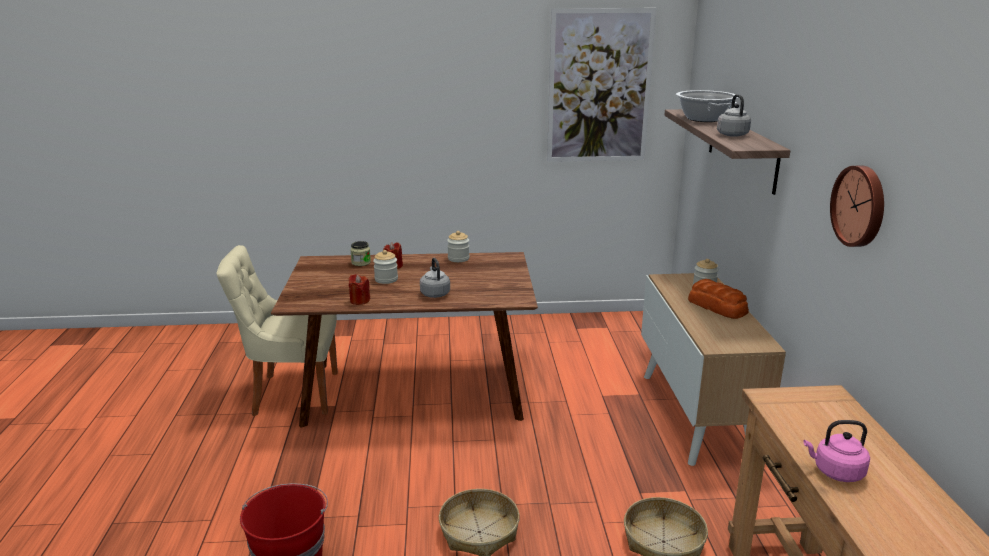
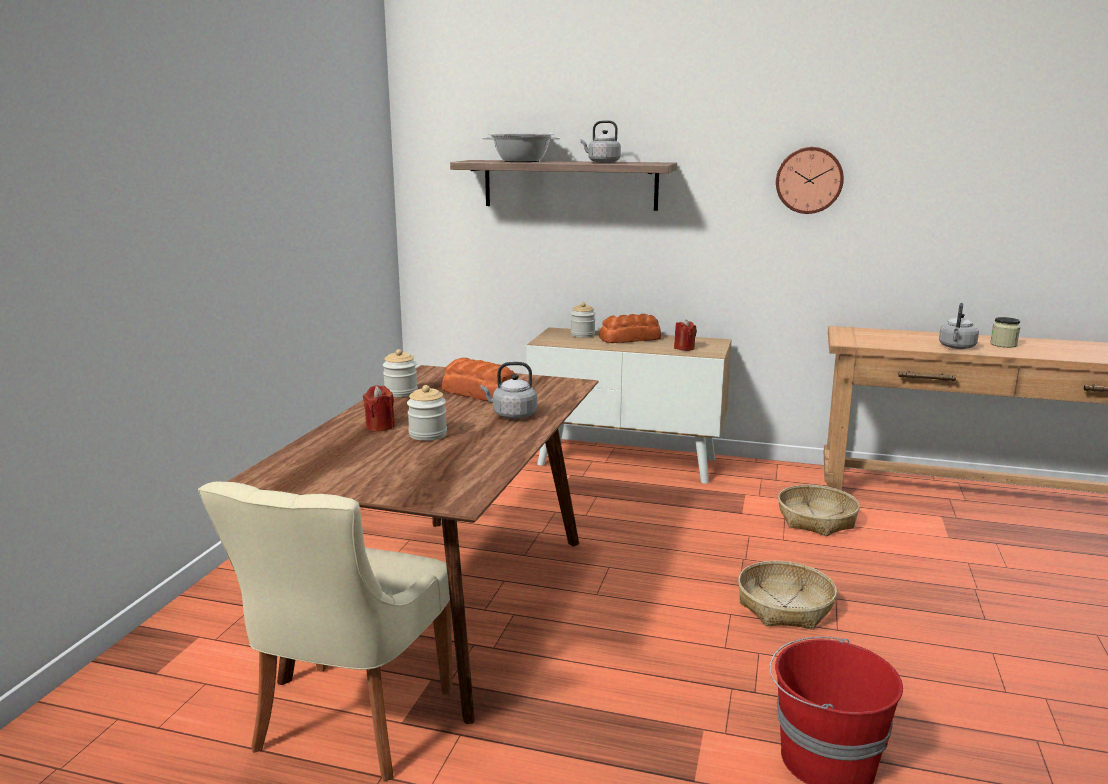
camera: 70 degrees left, 5 degrees down
red candle [349,274,370,305] -> red candle moved to [674,319,697,351]
jar [350,241,371,266] -> jar moved to [990,317,1020,348]
picture [547,8,656,162] -> none
pink kettle [804,420,870,482] -> grey kettle [939,303,979,349]
none -> bread [442,358,515,402]

